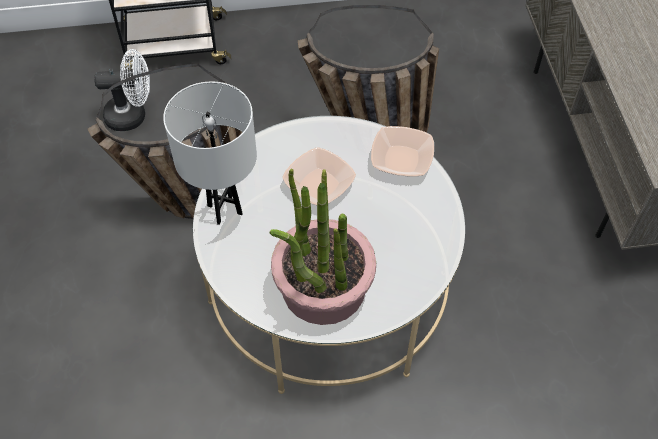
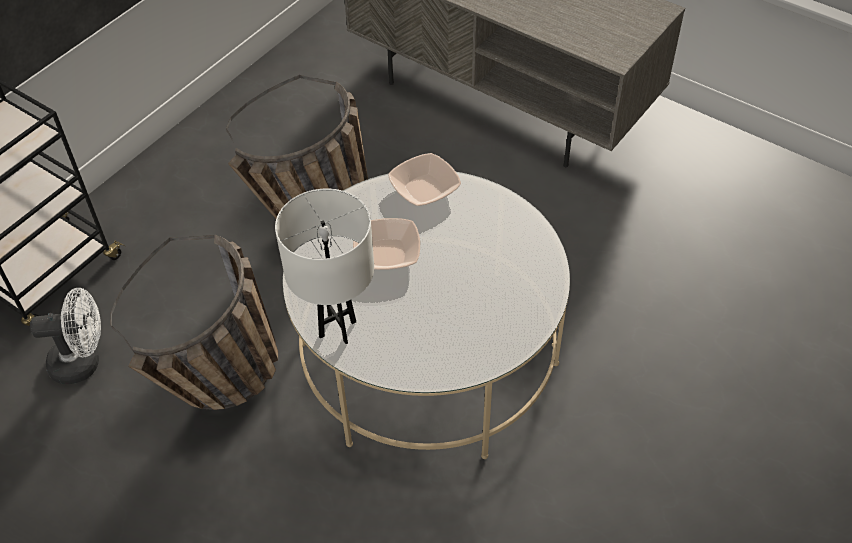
camera: 45 degrees left, 5 degrees down
white fan [94,49,150,131] -> white fan turned 45 degrees clockwise [30,288,101,384]
potted plant [269,169,376,325] -> none

